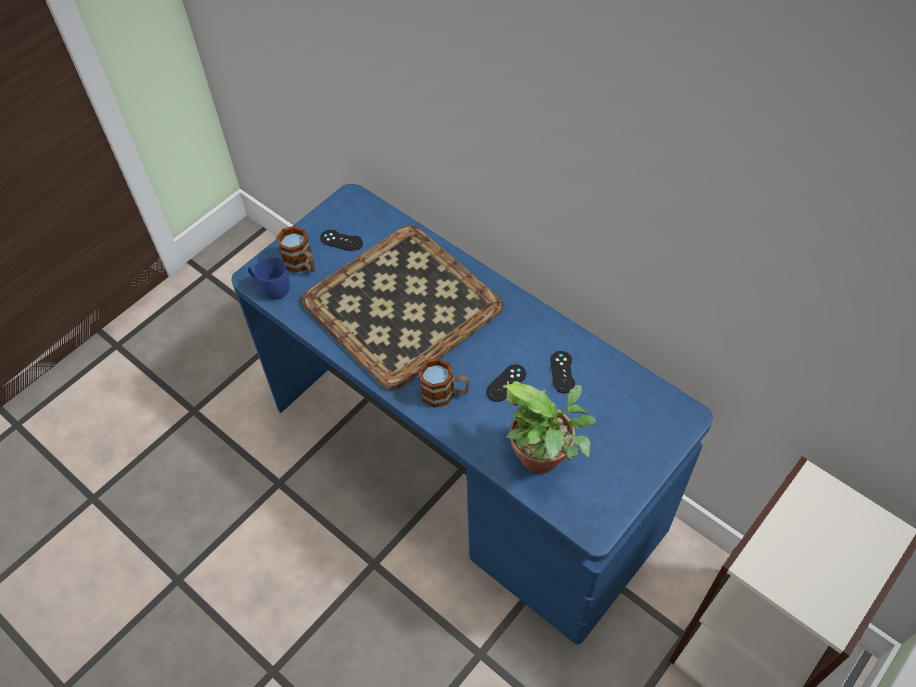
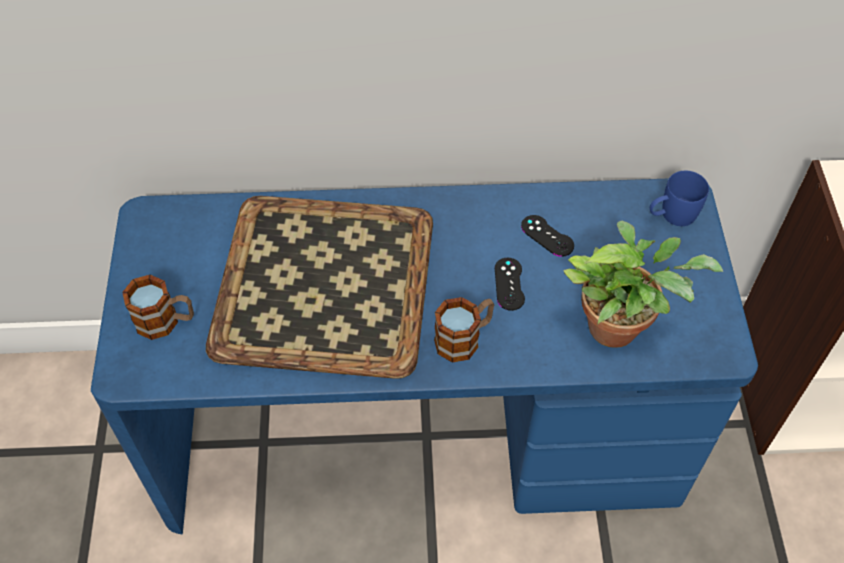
camera: 45 degrees left, 0 degrees up
blue mug [248,257,289,300] -> blue mug moved to [650,171,709,226]
black game controller [320,230,363,252] -> none

